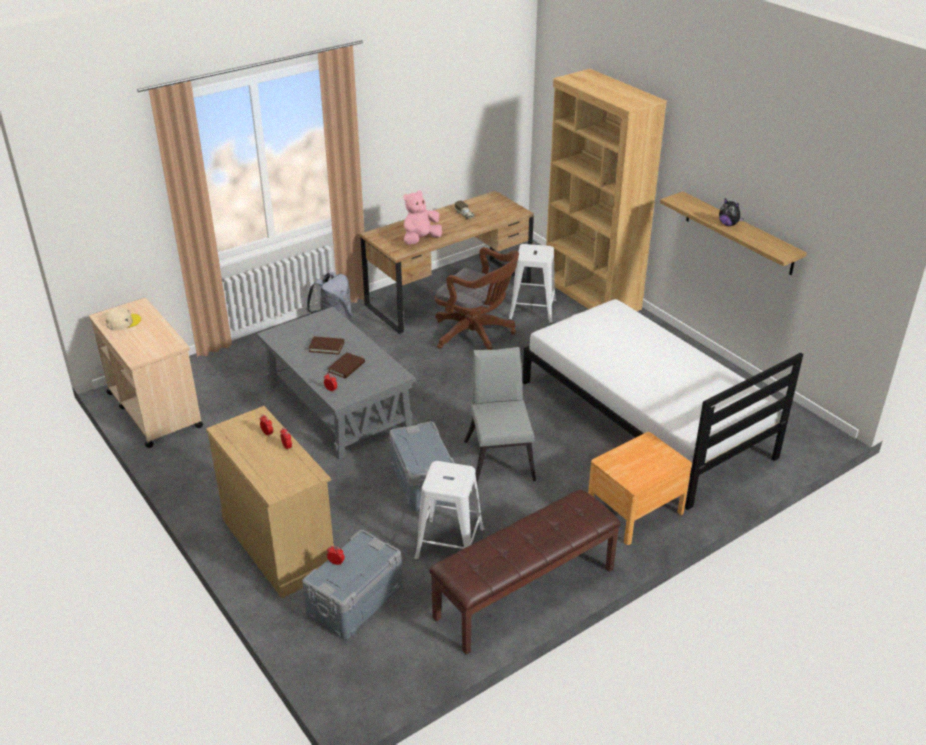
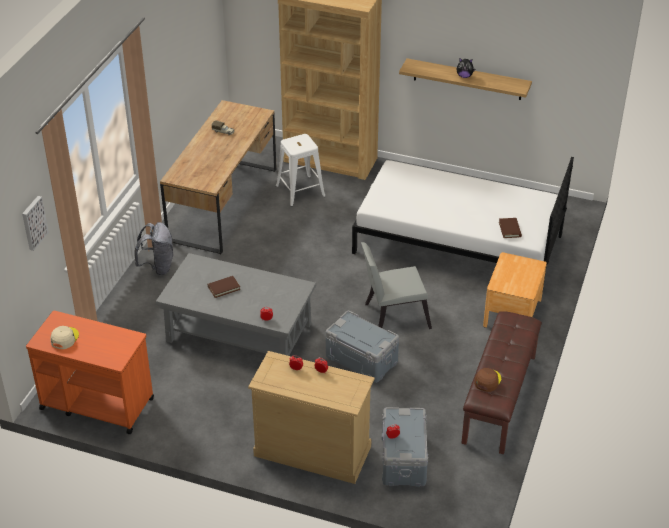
camera: 35 degrees left, 5 degrees up
beige cart [89,298,203,448] -> orange cart [26,311,154,434]
brown book [328,353,365,379] -> brown book moved to [499,218,522,238]
pink plush toy [403,190,442,245] -> none
white stool [415,461,484,560] -> none
brown office chair [435,247,519,350] -> none
grey chair [464,347,536,483] -> grey chair turned 60 degrees counterclockwise [361,242,432,329]
none -> picture [22,196,49,251]
none -> brown cap [474,368,501,392]

